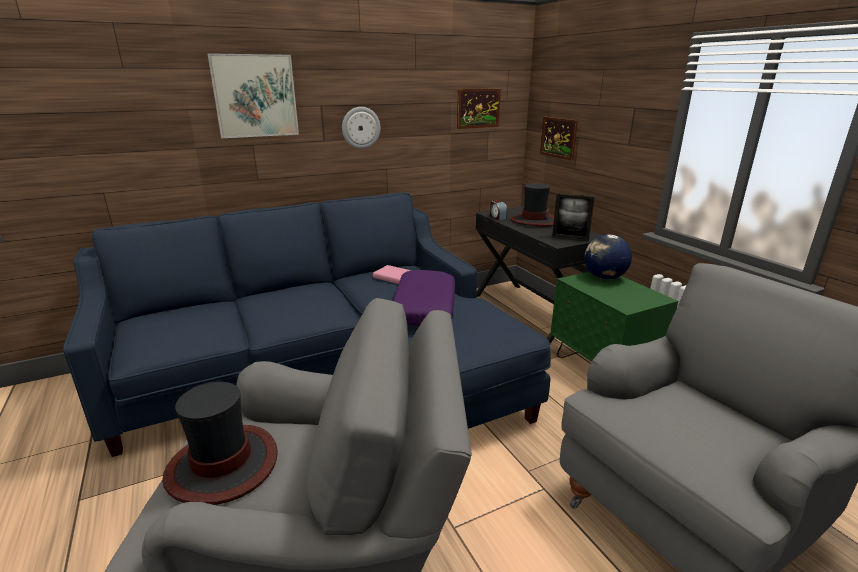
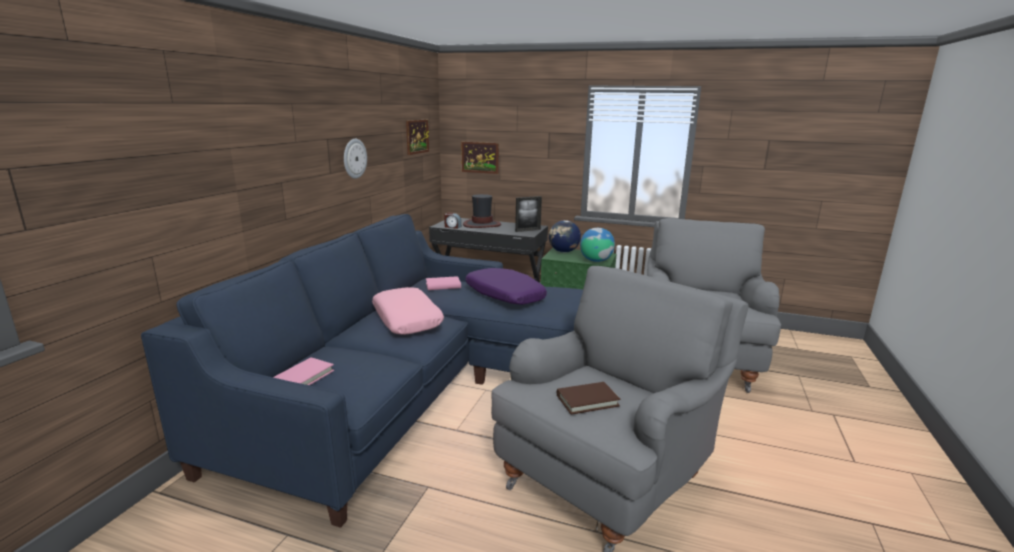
camera: 45 degrees left, 5 degrees down
hat [162,382,278,505] -> brown book [557,382,621,415]
picture [207,53,299,138] -> none
none -> pink book [273,358,334,385]
none -> pink pillow [372,287,444,335]
none -> globe [580,228,615,262]

